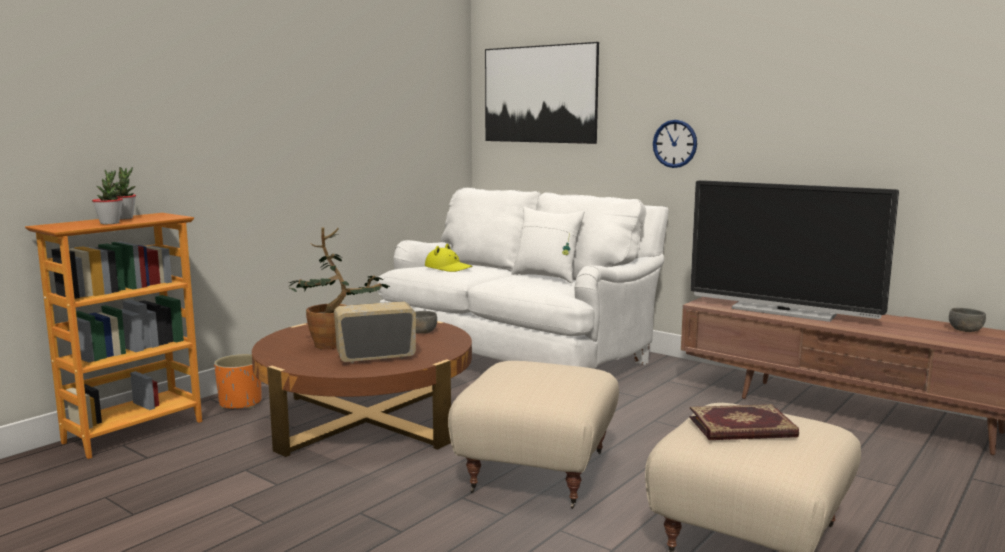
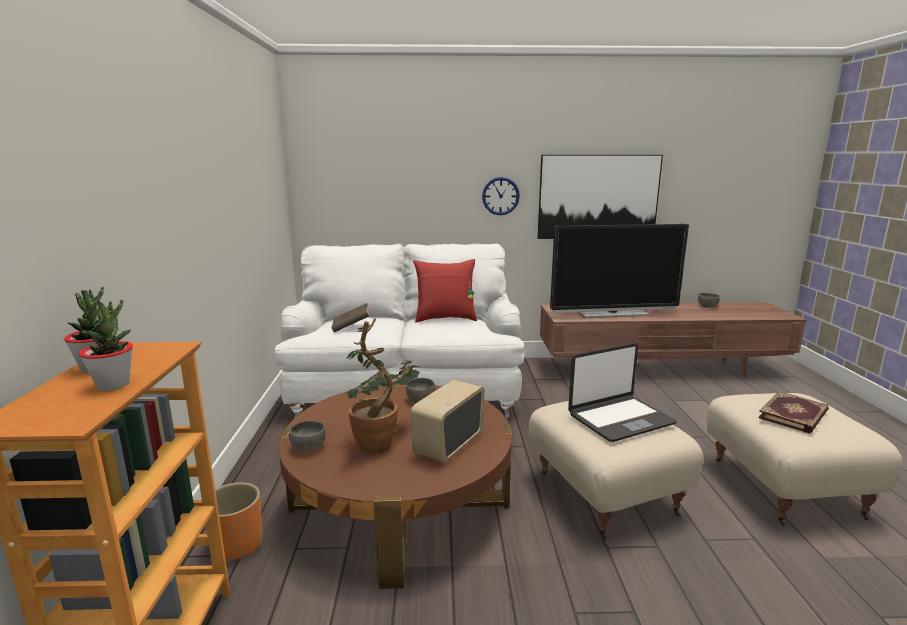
camera: 40 degrees left, 5 degrees up
yellow hat [425,244,473,272] -> brown book [331,303,370,332]
picture [485,42,599,144] -> picture moved to [538,155,663,239]
white pillow [511,206,584,283] -> red pillow [413,259,477,322]
none -> grey bowl [289,421,326,452]
none -> laptop [568,343,677,442]

